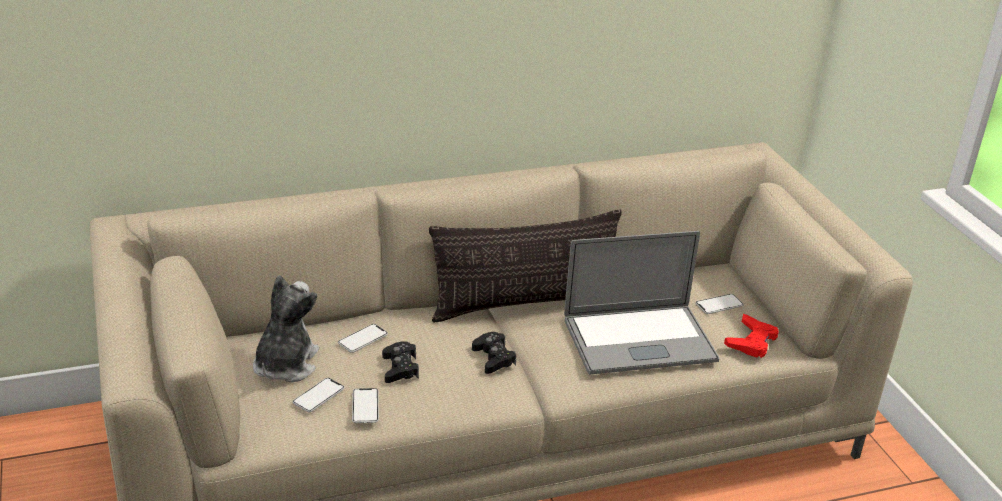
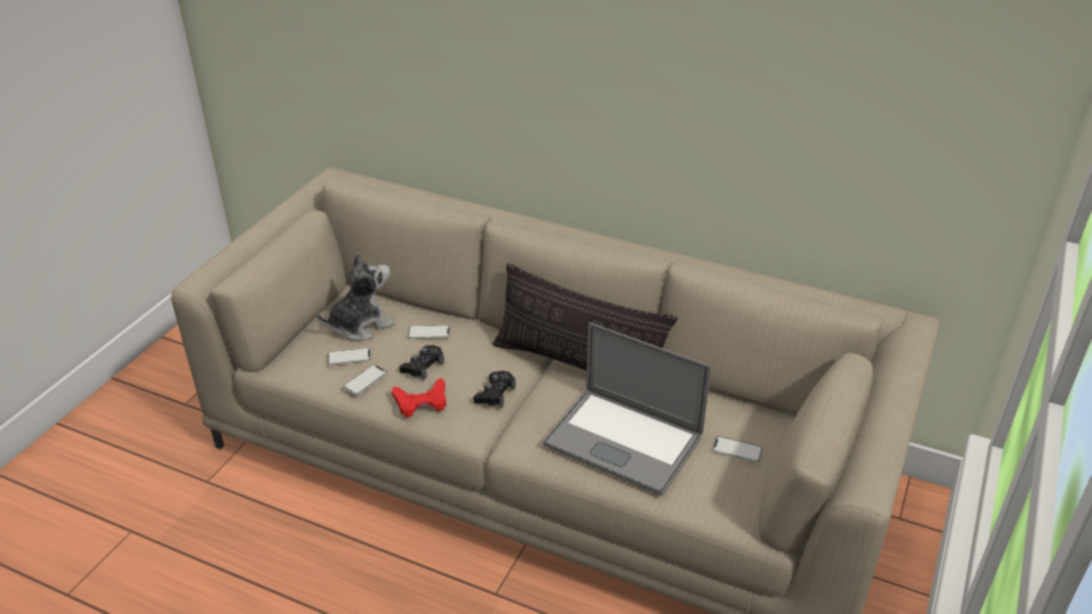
camera: 45 degrees right, 5 degrees up
red game controller [724,314,779,358] -> red game controller moved to [392,378,446,417]

